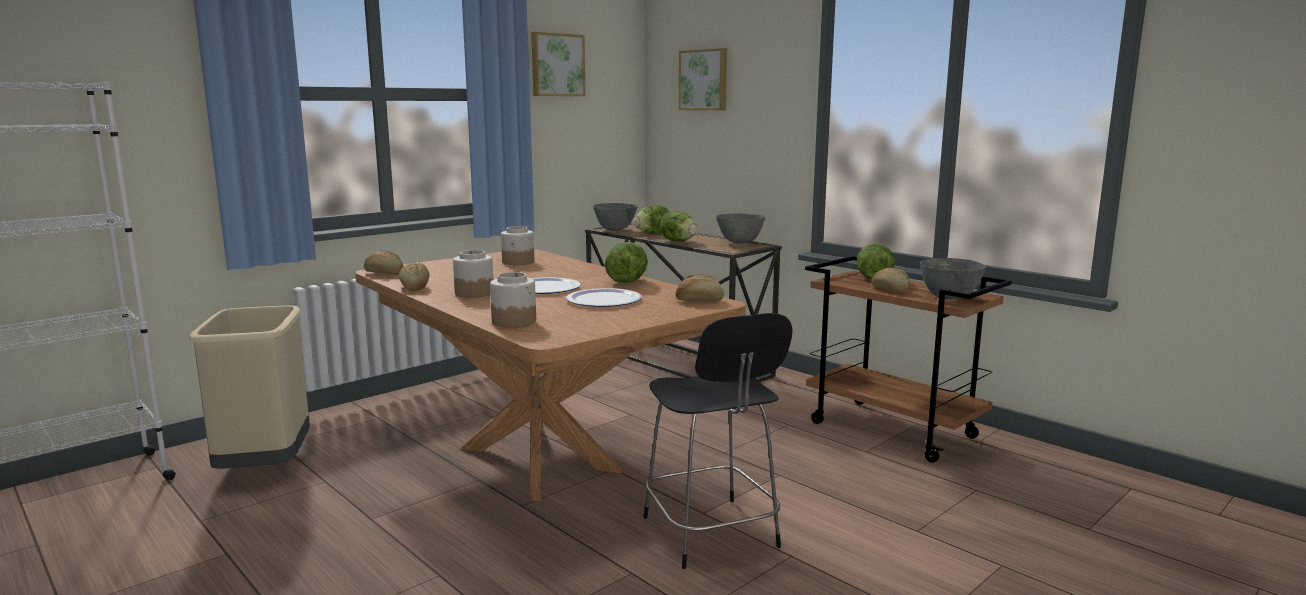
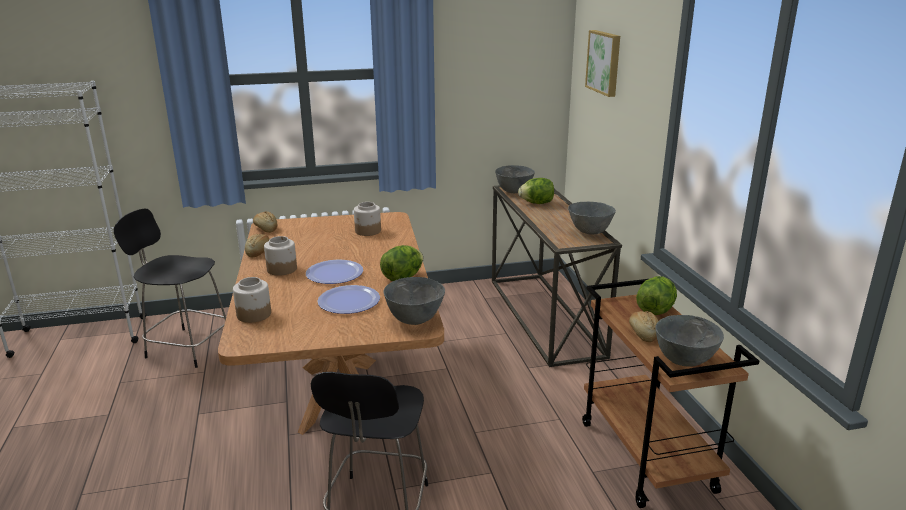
camera: 30 degrees right, 10 degrees up
beige trash can [189,305,310,469] -> black chair [114,209,226,368]
picture [531,32,586,96] -> none
lettuce [660,211,697,242] -> none
bread [676,274,724,301] -> grey bowl [384,277,445,325]

